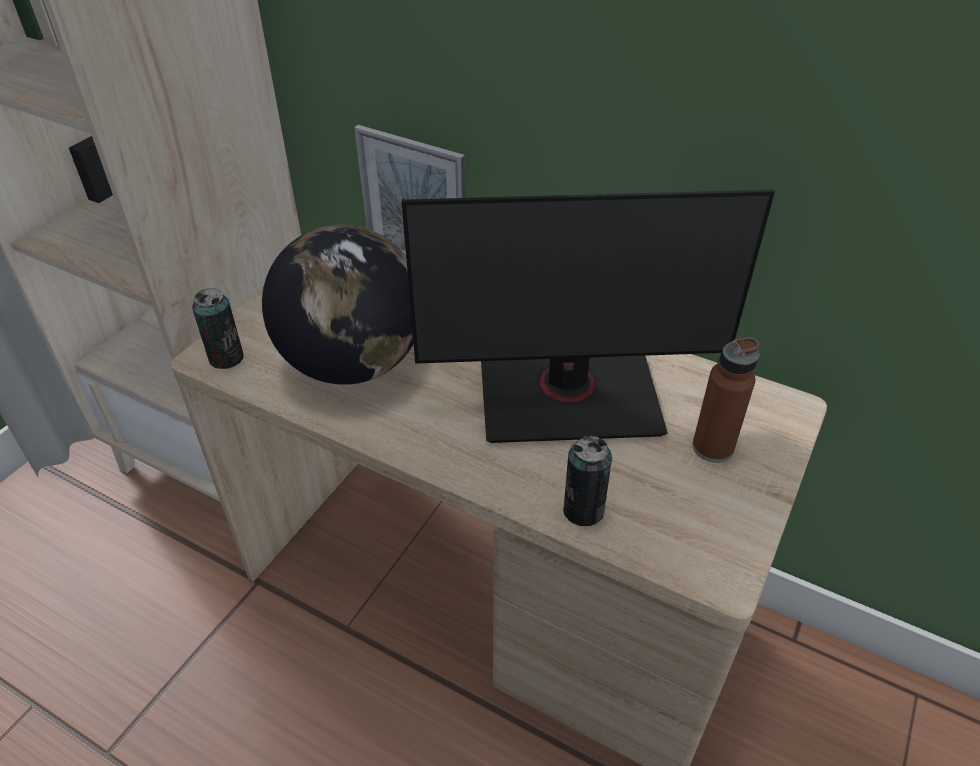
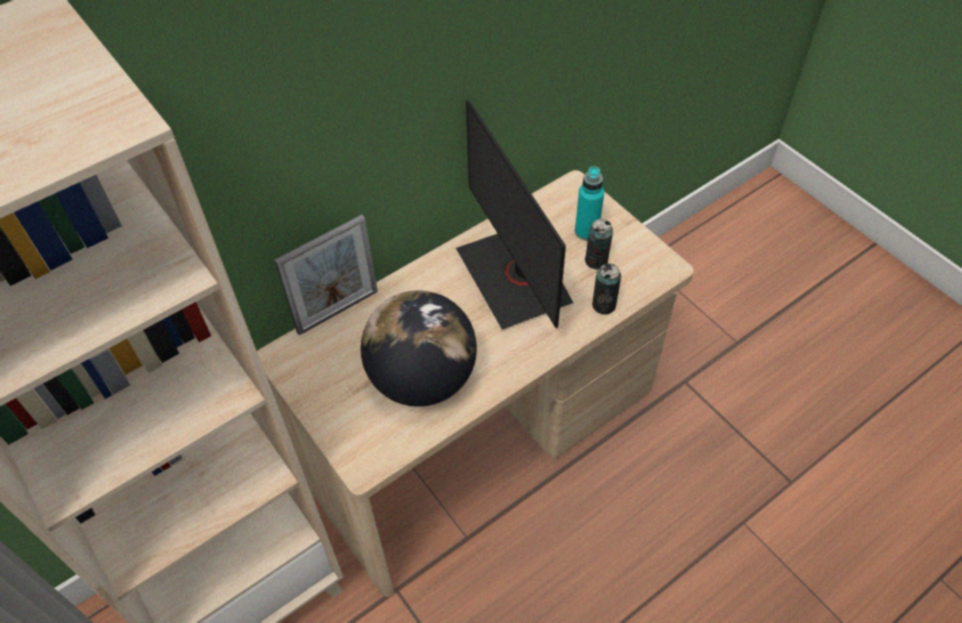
camera: 65 degrees left, 10 degrees up
can [192,288,244,369] -> can moved to [585,219,613,270]
monitor [402,190,775,443] -> monitor turned 135 degrees clockwise [456,100,573,329]
brown bottle [692,336,761,463] -> turquoise bottle [575,166,604,241]

